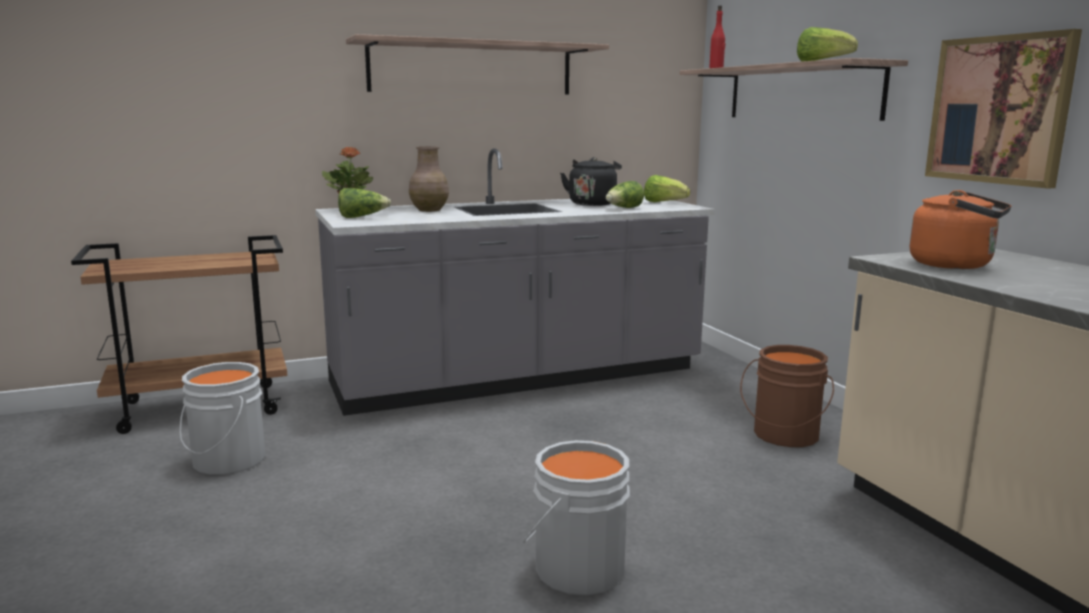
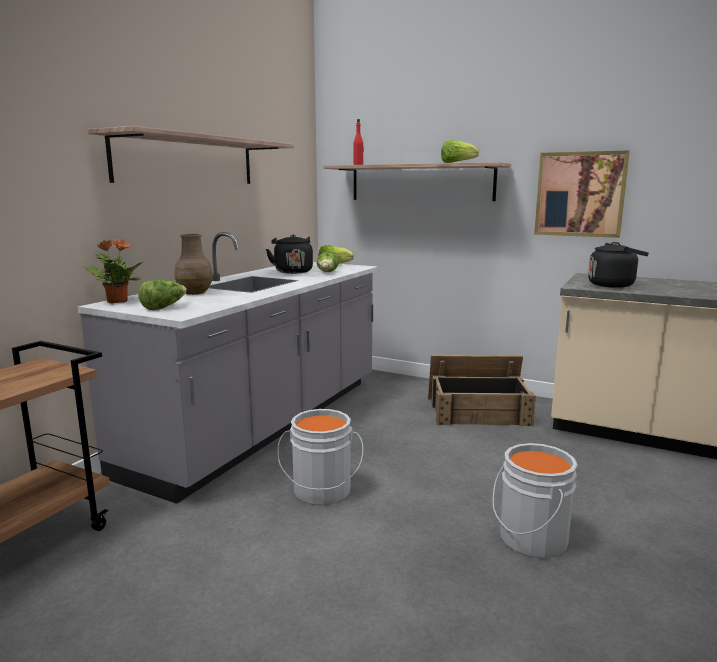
camera: 40 degrees left, 0 degrees up
grey bucket [180,362,266,475] -> grey bucket moved to [277,409,364,505]
brown bucket [740,345,834,447] -> crate [428,355,536,426]
orange kettle [909,190,1011,269] -> black kettle [588,242,649,288]

